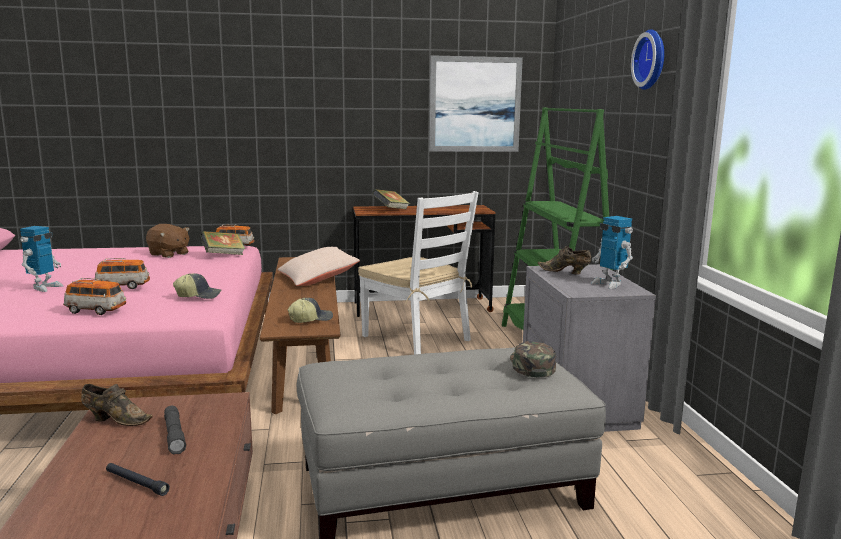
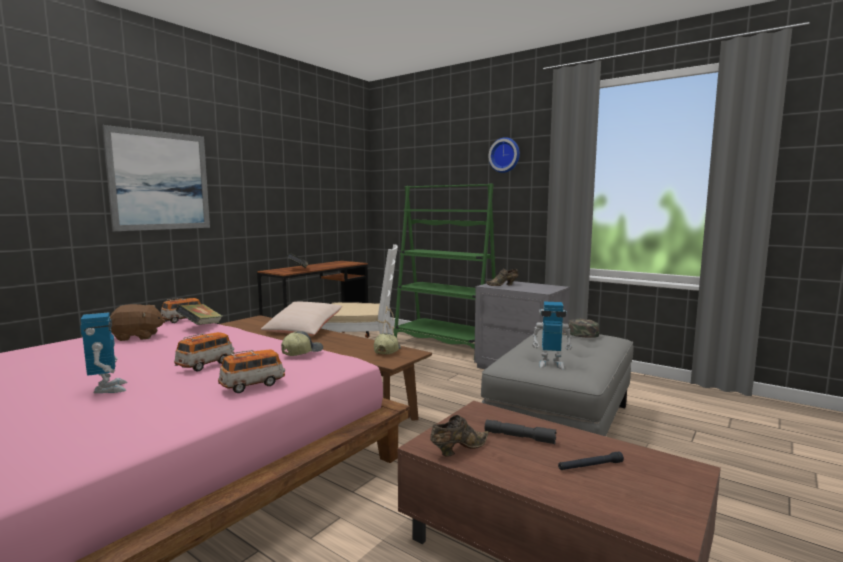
camera: 45 degrees left, 5 degrees down
picture [429,55,523,152] -> picture moved to [102,125,210,231]
toy robot [591,216,633,289] -> toy robot moved to [532,302,573,370]

